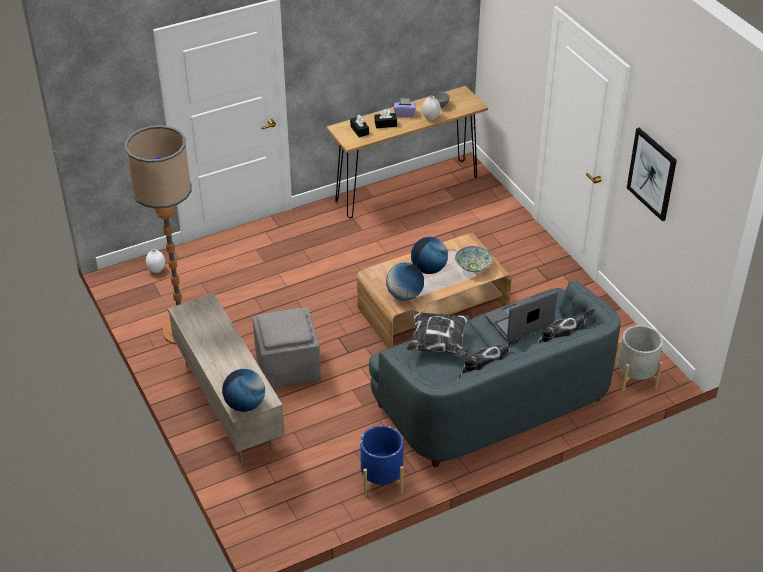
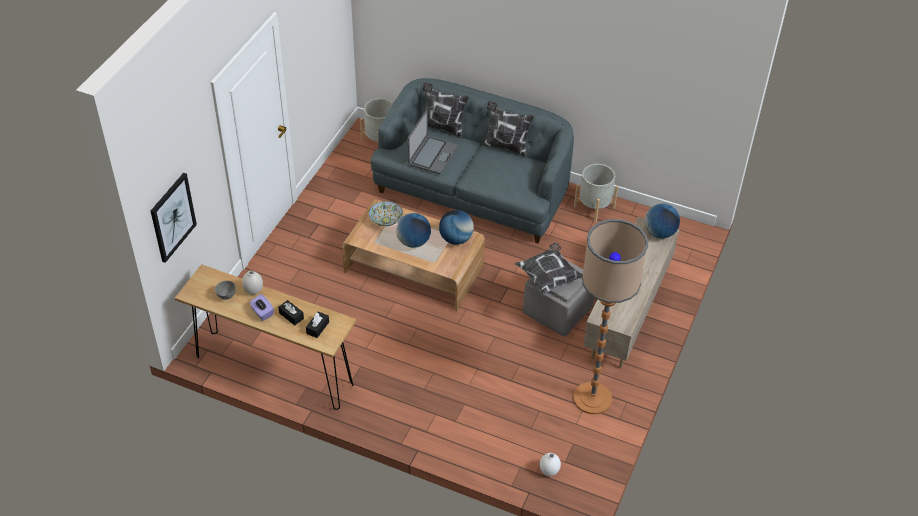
camera: 130 degrees left, 5 degrees up
blue planter [360,425,404,496] -> grey planter [574,164,618,222]
pillow [406,311,469,358] -> pillow moved to [515,243,582,296]
laptop [485,291,558,341] -> laptop turned 90 degrees counterclockwise [408,110,458,174]
picture [627,128,677,221] -> picture moved to [151,173,197,263]

